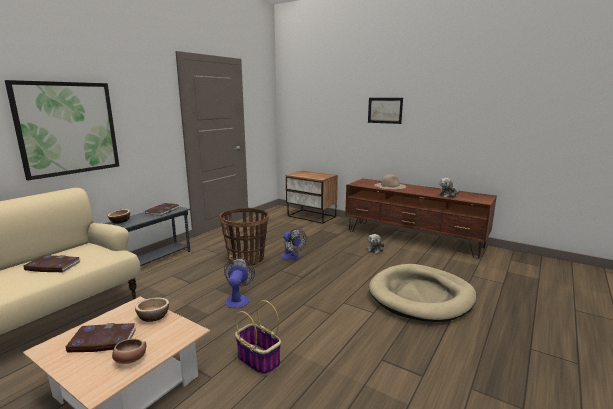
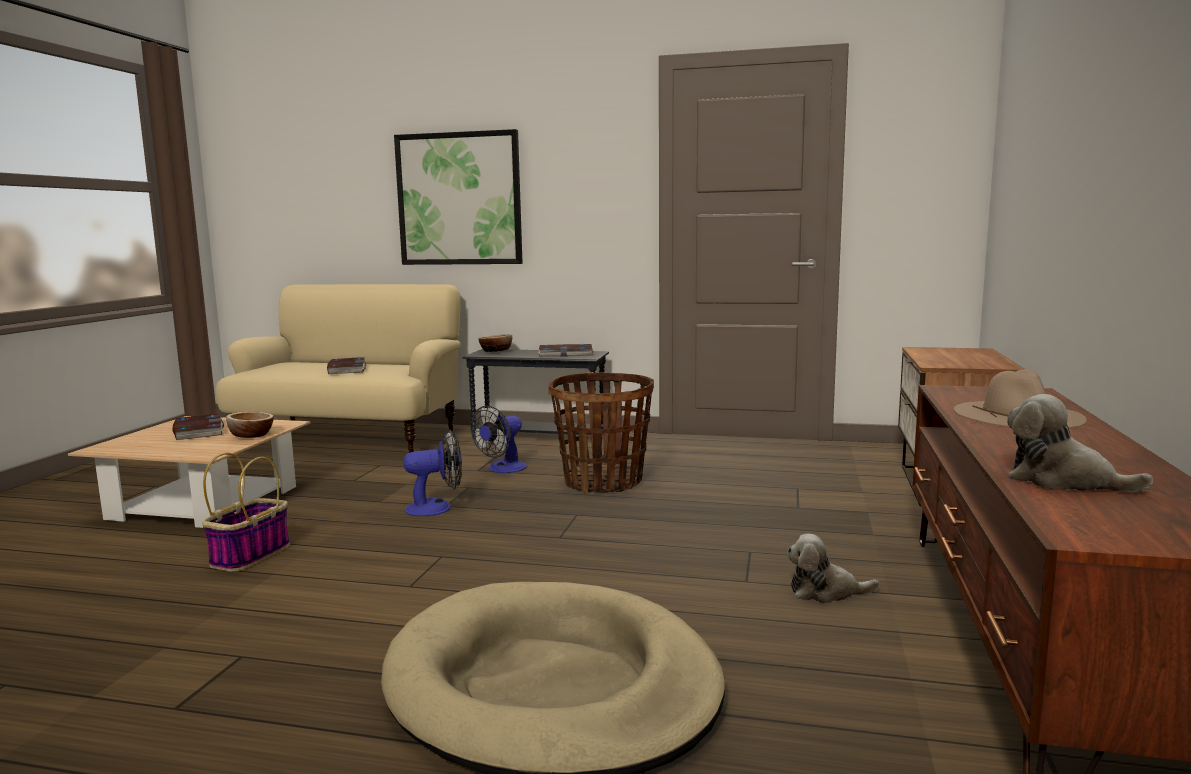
camera: 70 degrees right, 5 degrees down
bowl [112,339,146,364] -> none
fan [281,229,306,260] -> fan moved to [471,406,527,473]
picture [368,98,403,124] -> none

